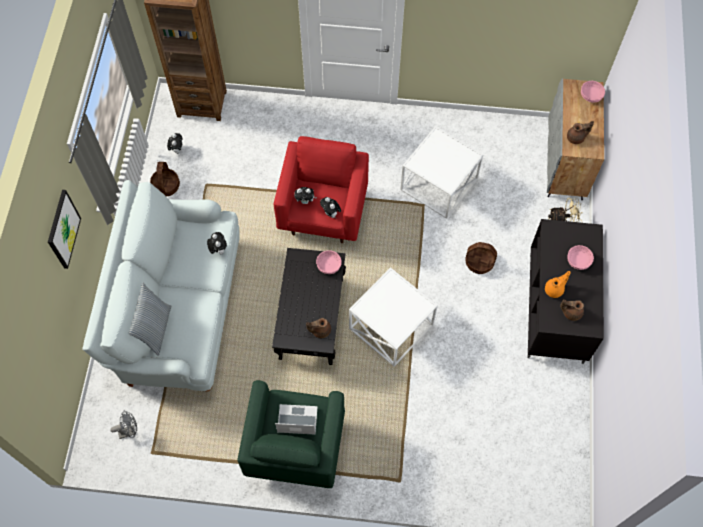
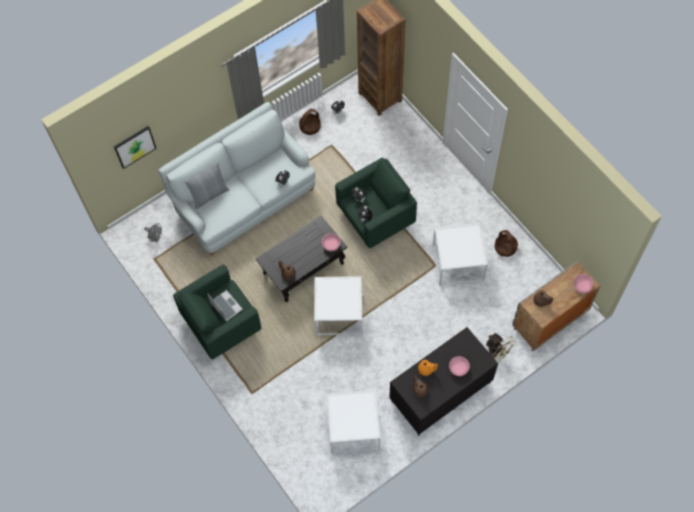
camera: 50 degrees right, 0 degrees up
picture [48,190,81,269] -> picture moved to [114,126,157,169]
red armchair [274,136,369,243] -> green armchair [335,157,417,248]
basket [465,242,497,274] -> basket moved to [495,230,518,257]
none -> white side table [327,390,380,454]

